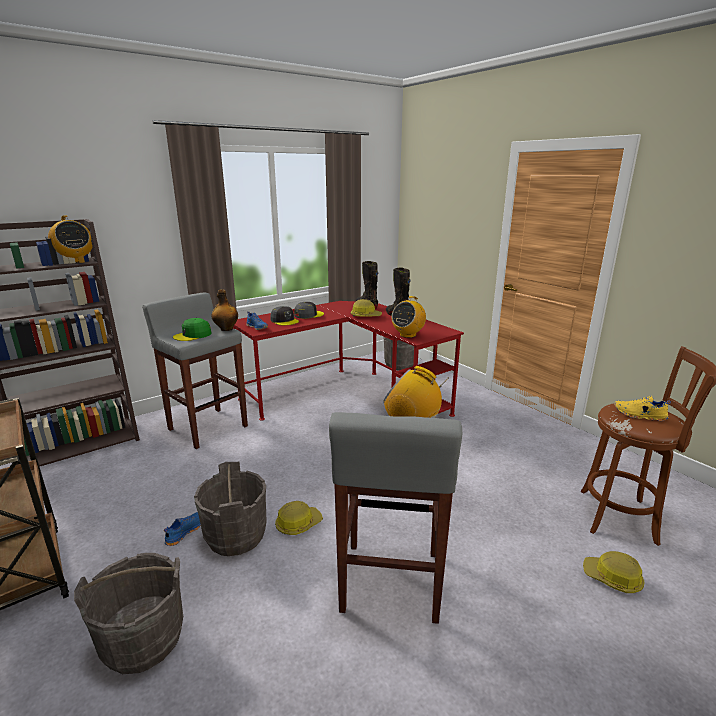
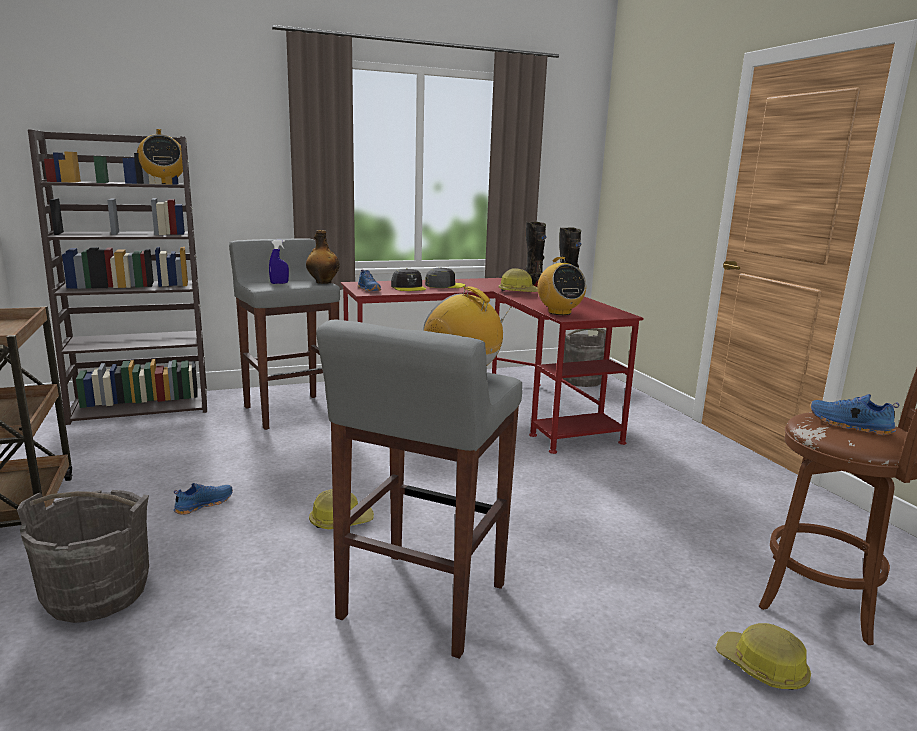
camera: 15 degrees right, 5 degrees down
green cap [173,318,212,341] -> blue spray bottle [269,240,289,284]
grey bucket [194,462,267,556] -> none
radio [392,296,426,338] -> radio turned 75 degrees counterclockwise [538,257,586,315]
yellow shoe [614,396,671,421] -> blue shoe [810,394,899,435]

